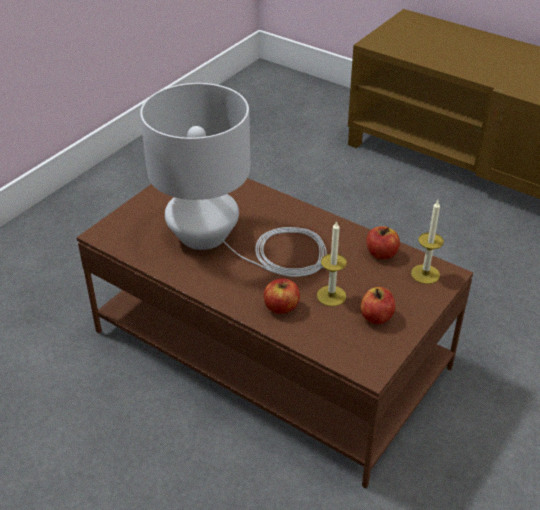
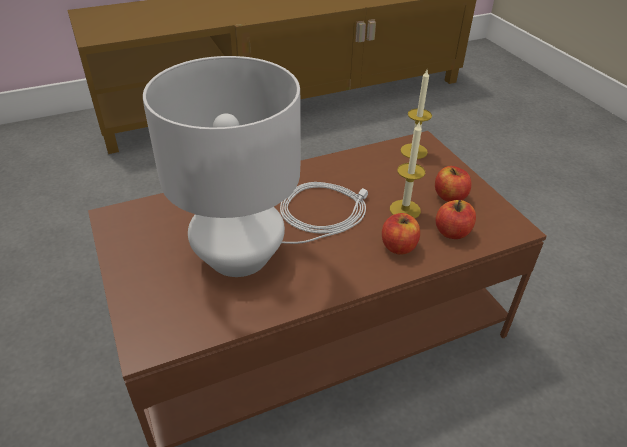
camera: 60 degrees left, 0 degrees up
apple [366,226,400,259] -> apple moved to [436,200,476,239]

